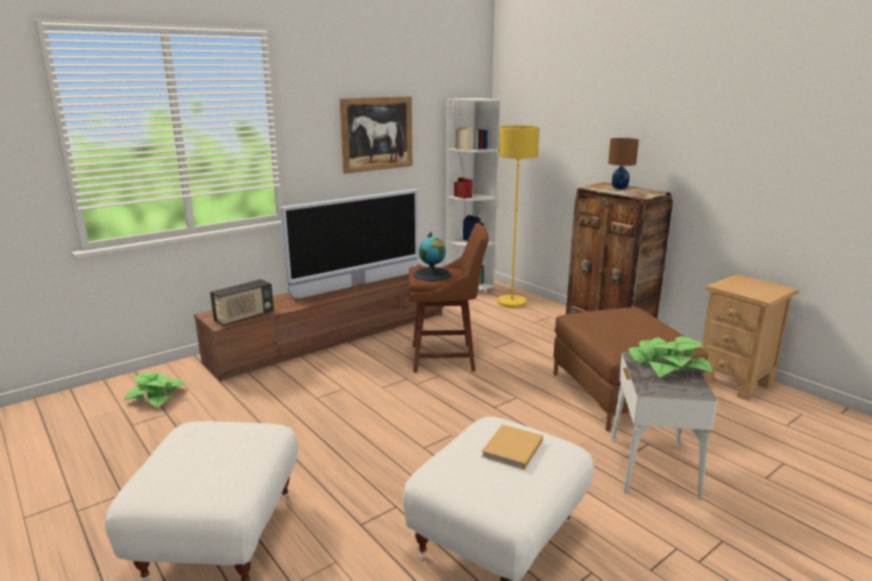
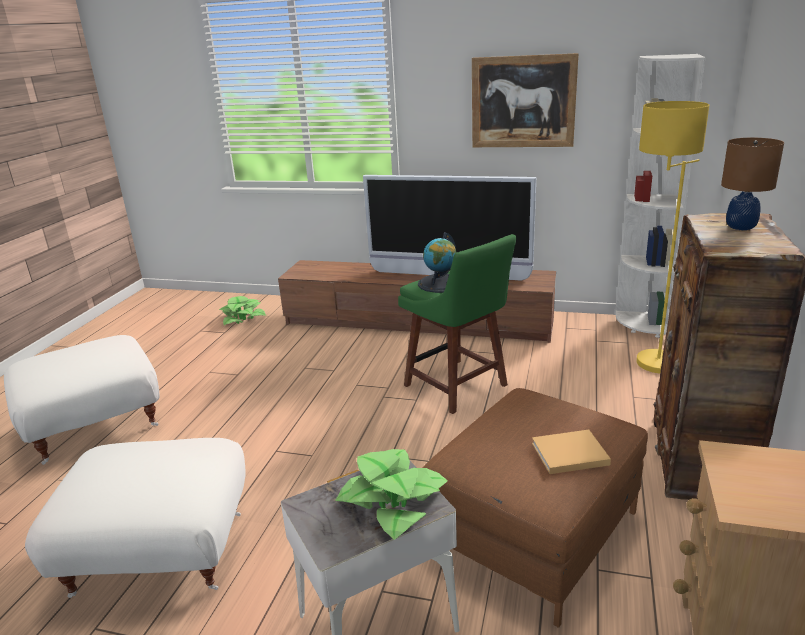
camera: 55 degrees right, 5 degrees up
radio [210,279,274,326] -> none
brown stool [409,223,489,373] -> green stool [398,234,516,414]
beige book [481,424,543,470] -> beige book moved to [532,429,611,474]

